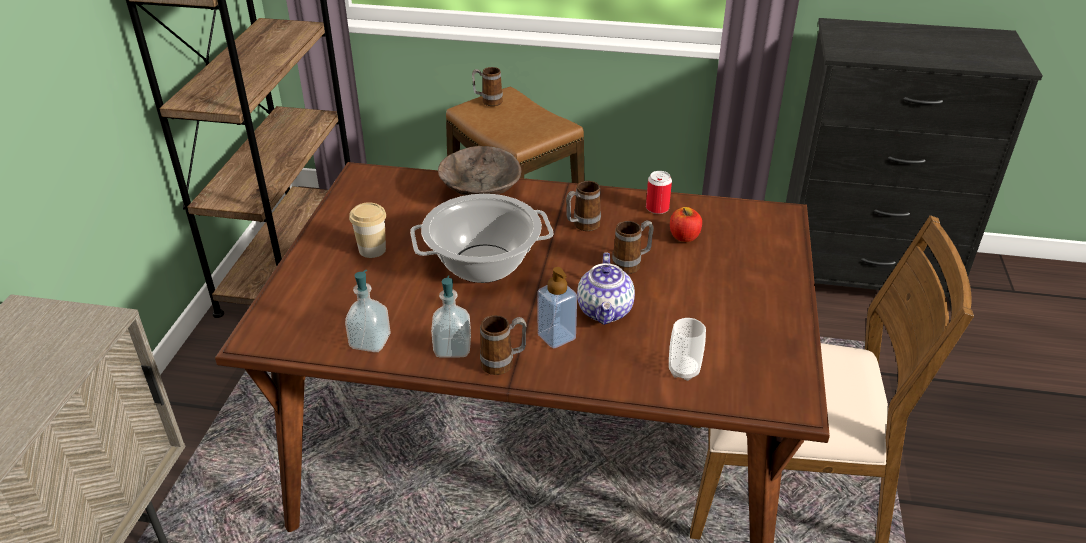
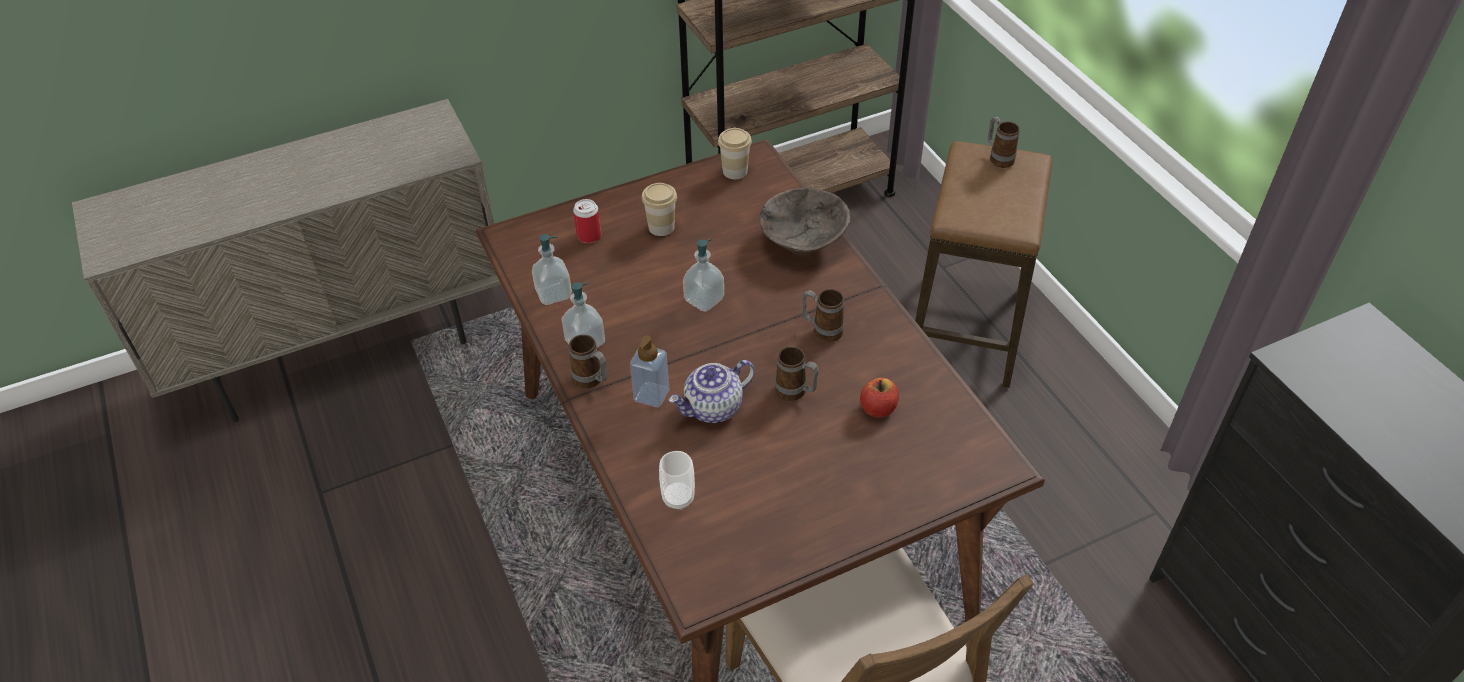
camera: 55 degrees right, 10 degrees up
cooking pot [410,194,553,283] -> soap dispenser [683,239,724,312]
can [646,171,672,214] -> can moved to [573,199,601,243]
none -> cup [718,128,752,179]

